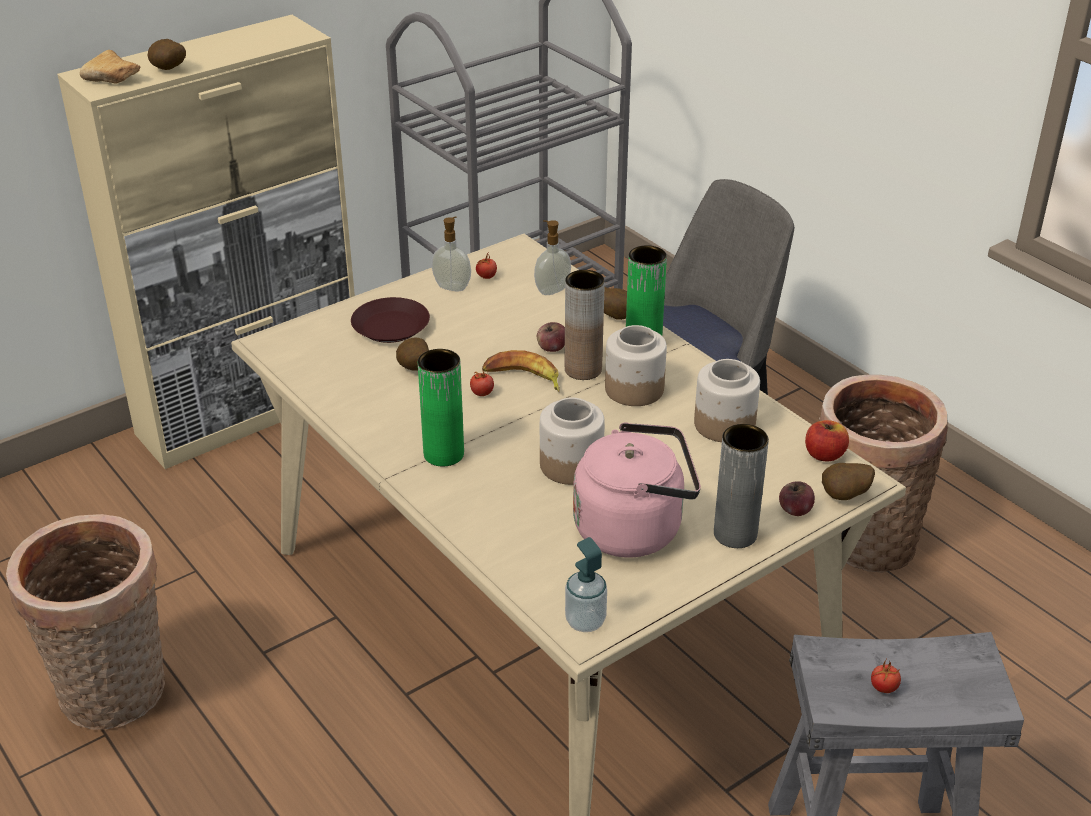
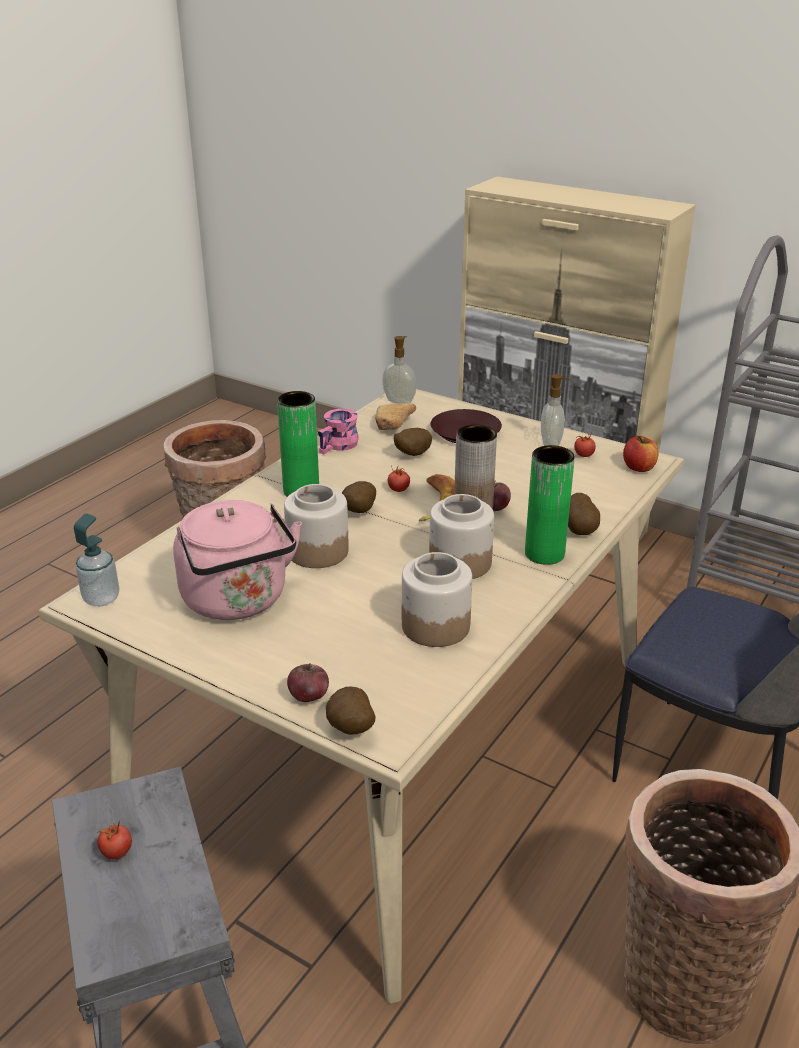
camera: 70 degrees right, 5 degrees down
bread [80,50,140,84] -> bread moved to [375,403,416,430]
potato [148,39,186,70] -> potato moved to [342,481,376,513]
soap dispenser [534,220,571,295] -> soap dispenser moved to [382,336,417,404]
grey vase [714,424,769,548] -> none
apple [805,420,849,461] -> apple moved to [623,436,659,472]
none -> pink mug [318,409,359,455]

